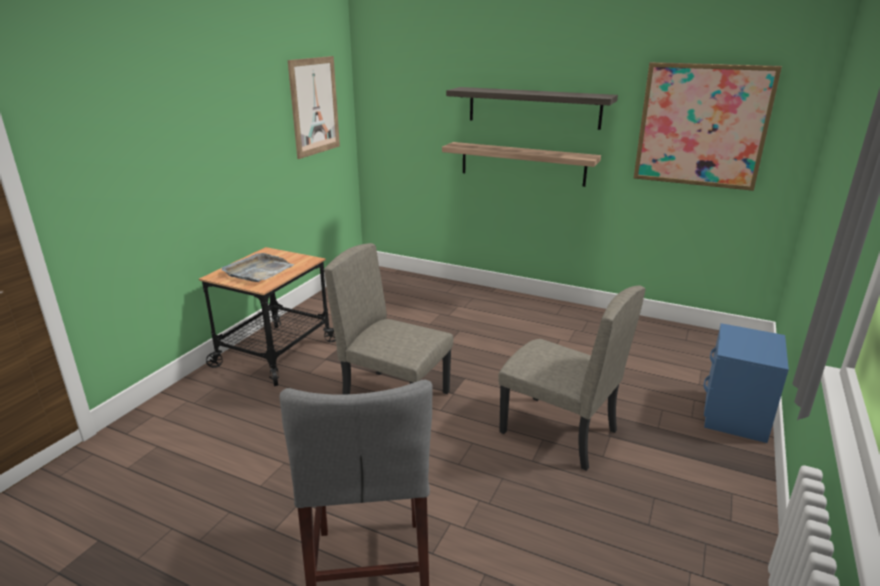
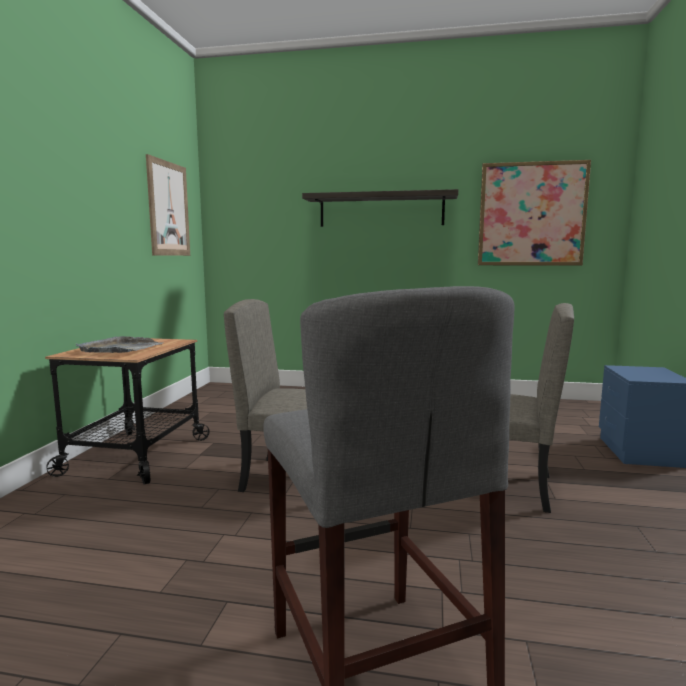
camera: 15 degrees left, 15 degrees down
shelf [442,142,601,187] -> none

